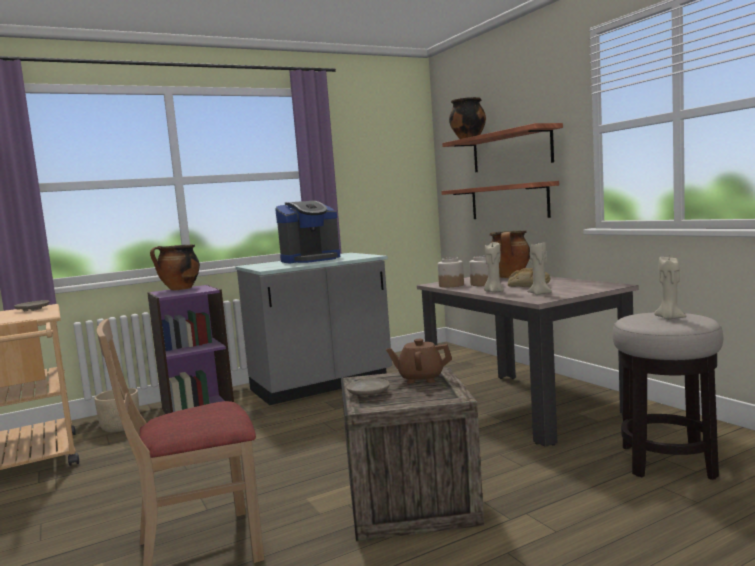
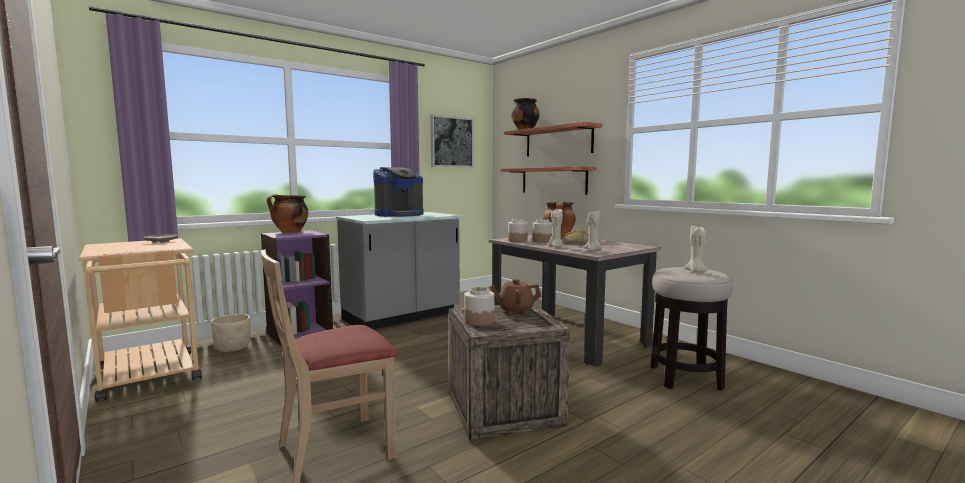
camera: 10 degrees left, 0 degrees up
beige plate [346,378,390,397] -> jar [464,287,495,326]
none -> picture [430,115,474,167]

